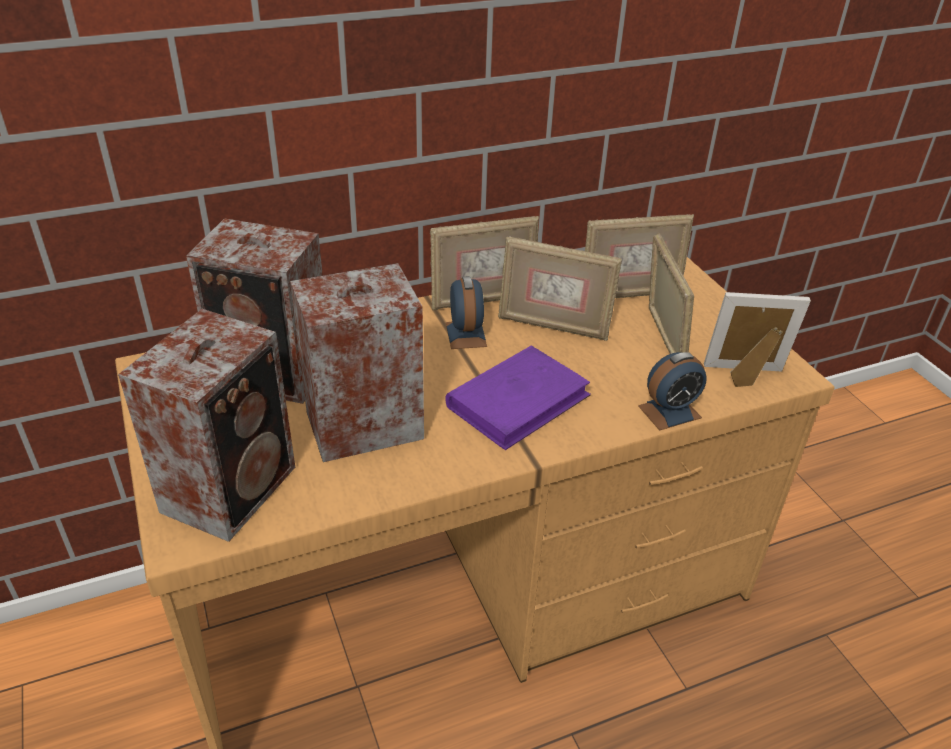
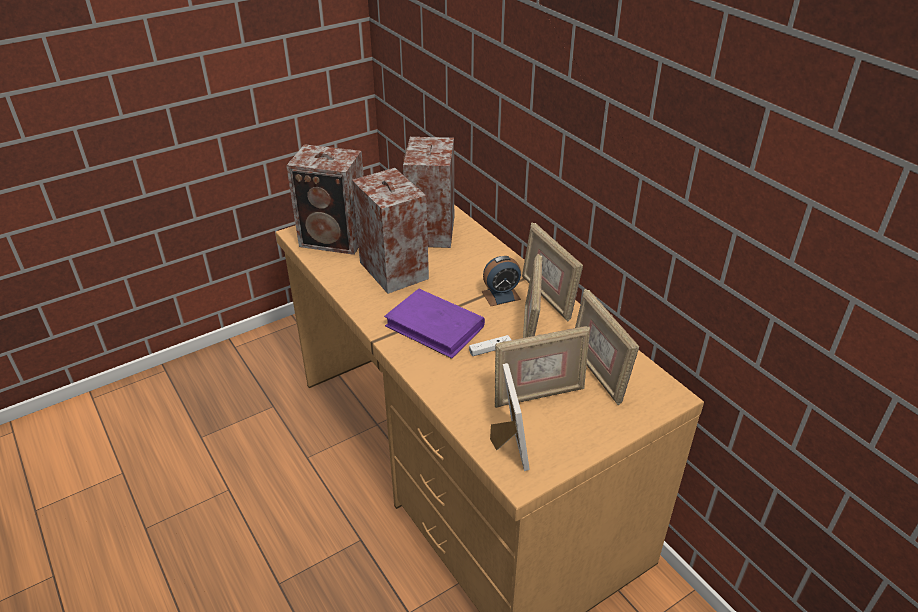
camera: 80 degrees right, 0 degrees up
alarm clock [638,352,707,431] -> none
none -> white game controller [469,335,511,356]

